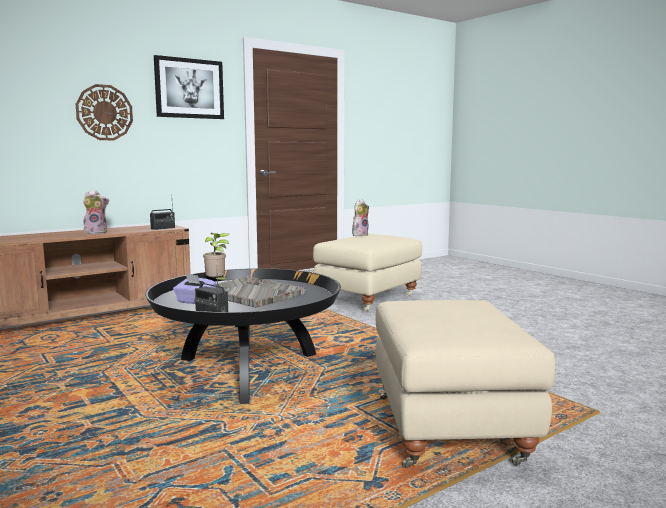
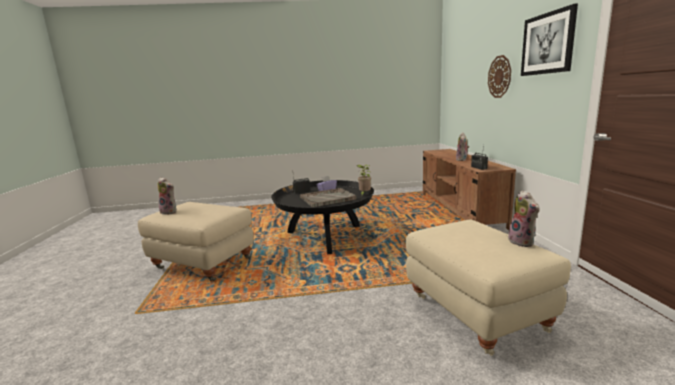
camera: 120 degrees right, 5 degrees up
none -> plush toy [158,177,176,215]

